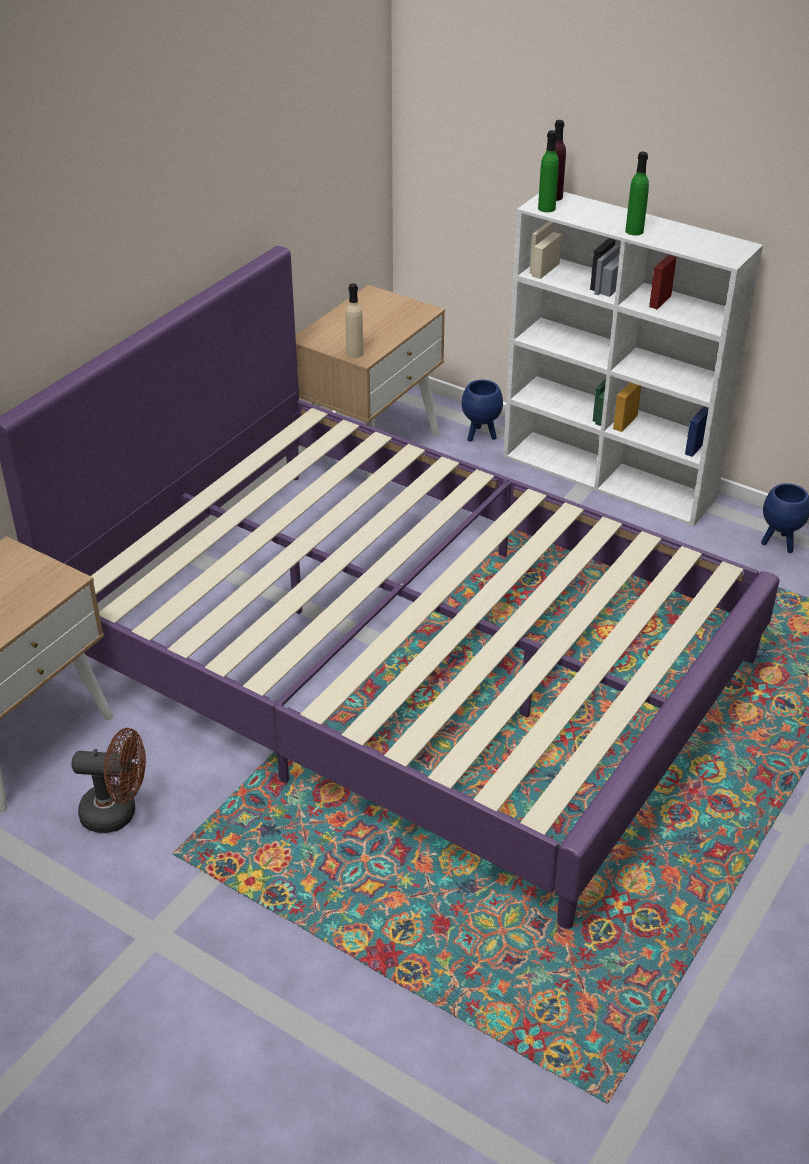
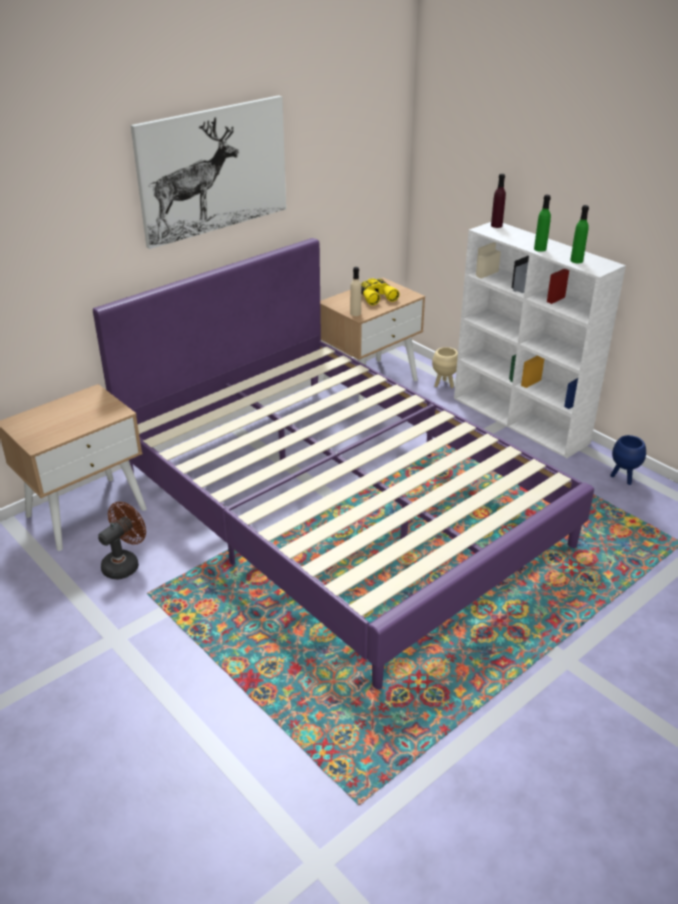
camera: 15 degrees right, 5 degrees down
brown fan [72,728,146,833] -> brown fan turned 75 degrees counterclockwise [98,502,146,579]
blue planter [462,380,503,441] -> beige planter [432,347,458,388]
green bottle [538,130,559,212] -> green bottle moved to [570,205,589,263]
none -> picture [131,95,286,249]
none -> yellow binoculars [361,278,400,305]

